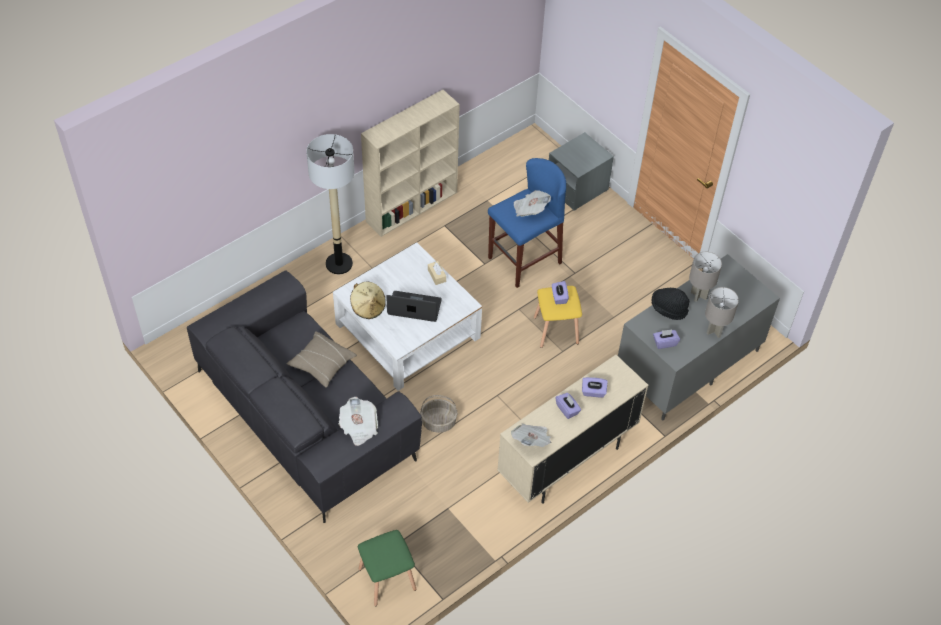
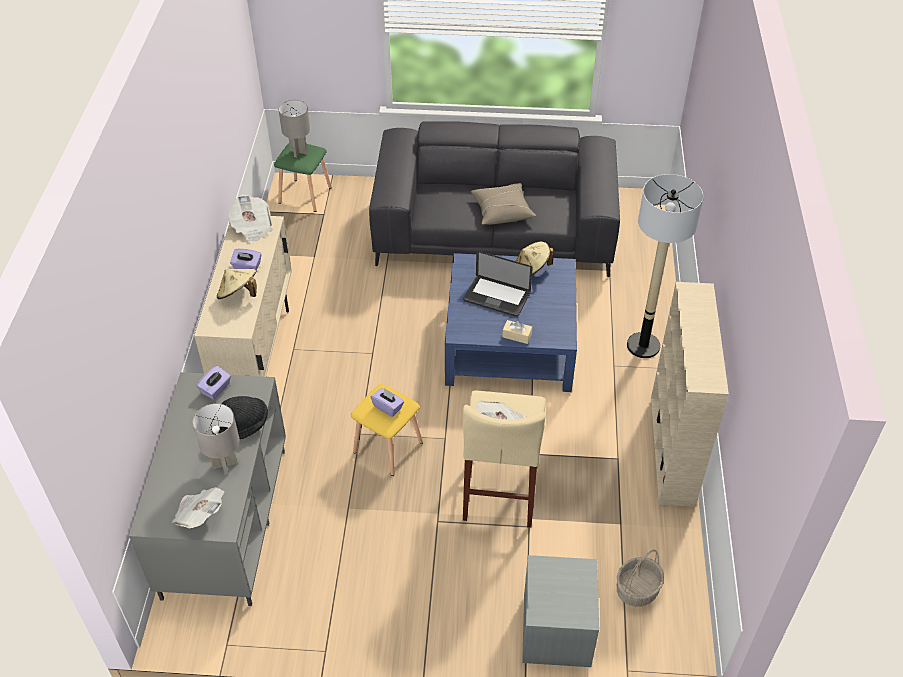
camera: 135 degrees right, 5 degrees down
white coffee table [333,242,482,391] -> blue coffee table [445,253,577,392]
newspaper [339,397,378,446] -> newspaper moved to [172,487,224,528]
laptop [386,291,442,322] -> laptop turned 60 degrees clockwise [463,251,533,317]
basket [420,395,458,433] -> basket moved to [617,549,664,607]
blue stool [488,158,566,288] -> beige stool [463,391,546,527]
purple tissue box [582,377,608,398] -> beige hat [217,269,257,299]
grey table lamp [705,287,739,338] -> grey table lamp moved to [279,100,310,157]

